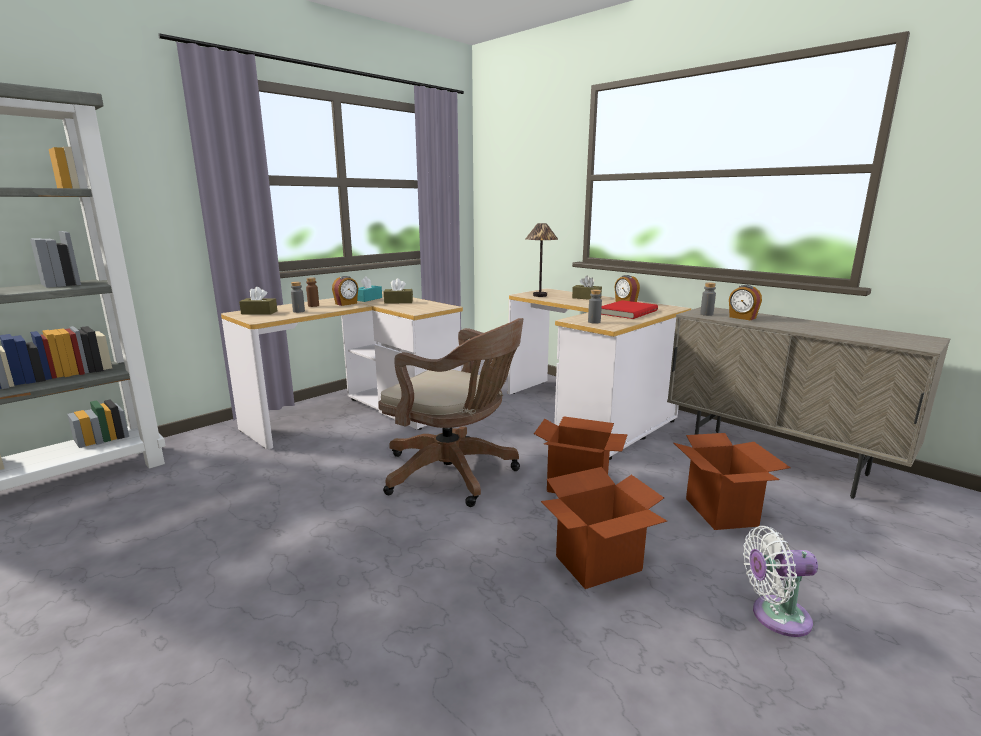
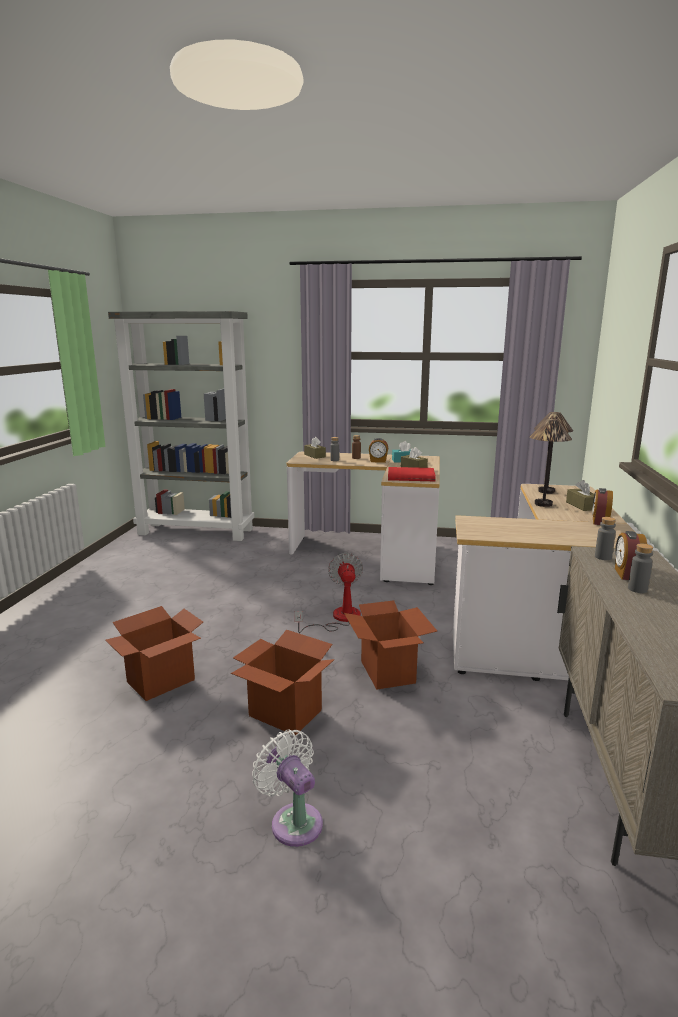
camera: 55 degrees right, 0 degrees up
brown office chair [378,318,524,507] -> fan [295,553,363,633]
grey bottle [588,289,602,324] -> grey bottle moved to [628,543,653,593]
red book [601,300,658,319] -> red book moved to [388,467,436,481]
cardboard box [674,433,791,530] -> cardboard box moved to [105,606,203,701]
none -> table lamp [530,419,572,507]

